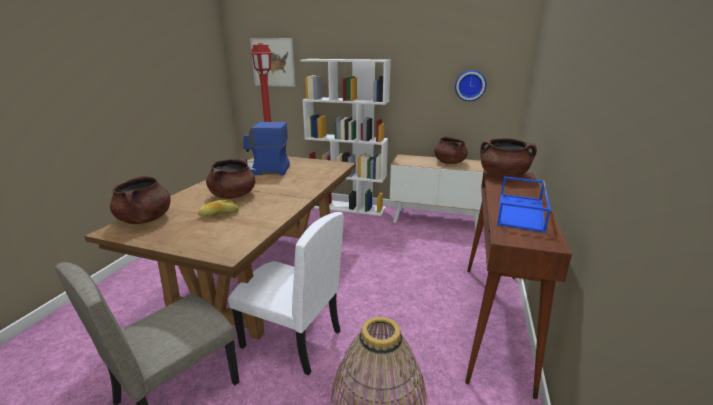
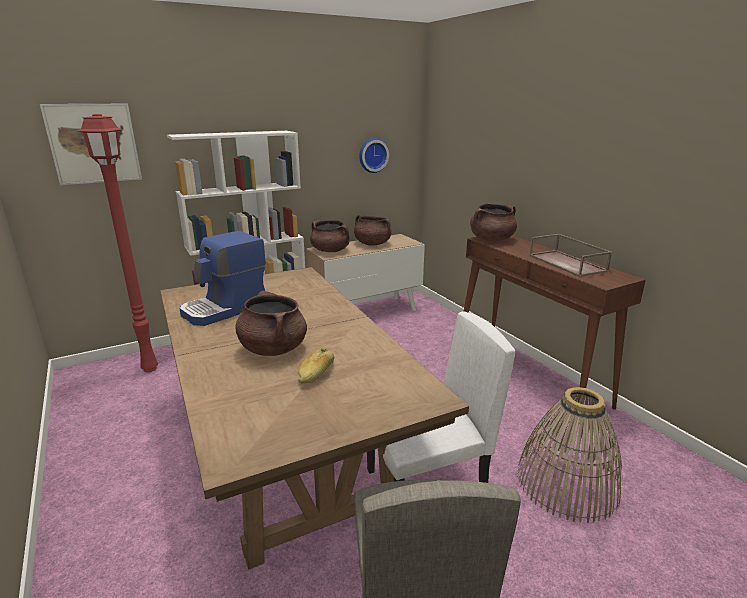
camera: 45 degrees left, 0 degrees up
brown cooking pot [110,175,171,224] -> brown cooking pot moved to [310,220,350,252]
blue tray [497,176,551,233] -> brown tray [529,234,612,277]

